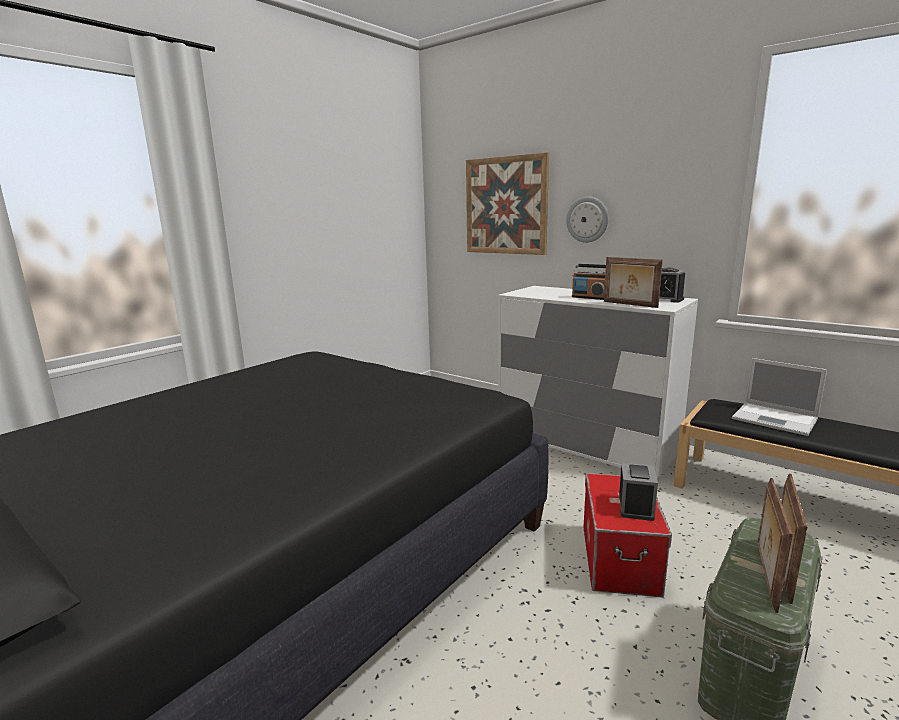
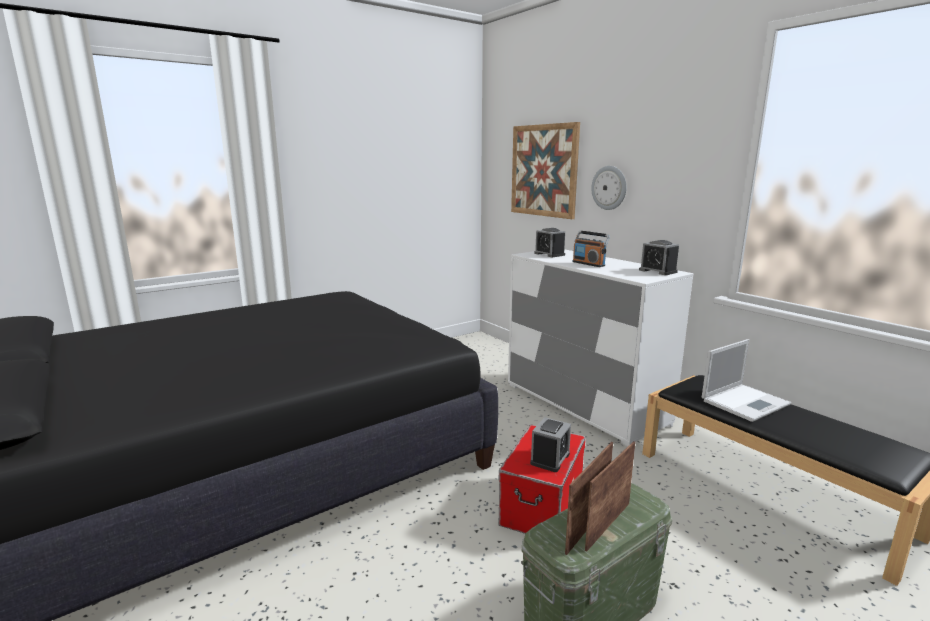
camera: 15 degrees right, 0 degrees up
picture frame [604,257,663,308] -> none
laptop [732,358,827,436] -> laptop turned 90 degrees counterclockwise [702,339,791,422]
none -> alarm clock [534,228,565,257]

